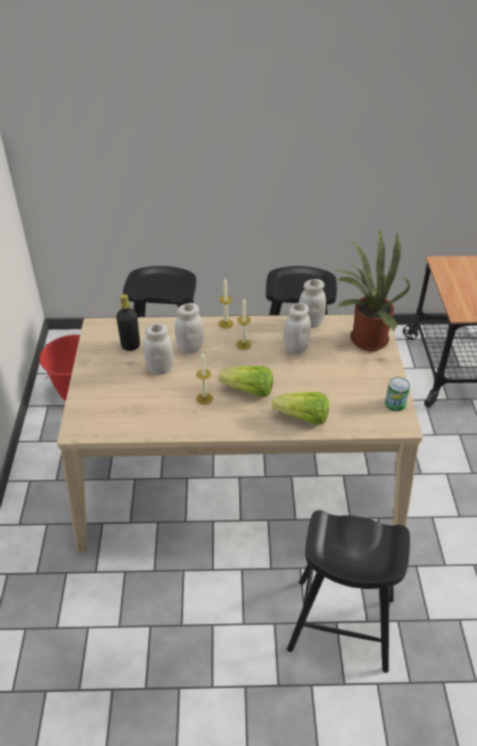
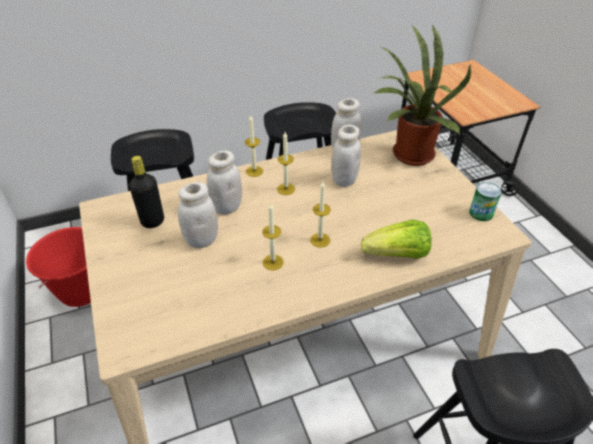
camera: 20 degrees left, 0 degrees up
lettuce [218,366,273,397] -> candle [310,182,331,248]

